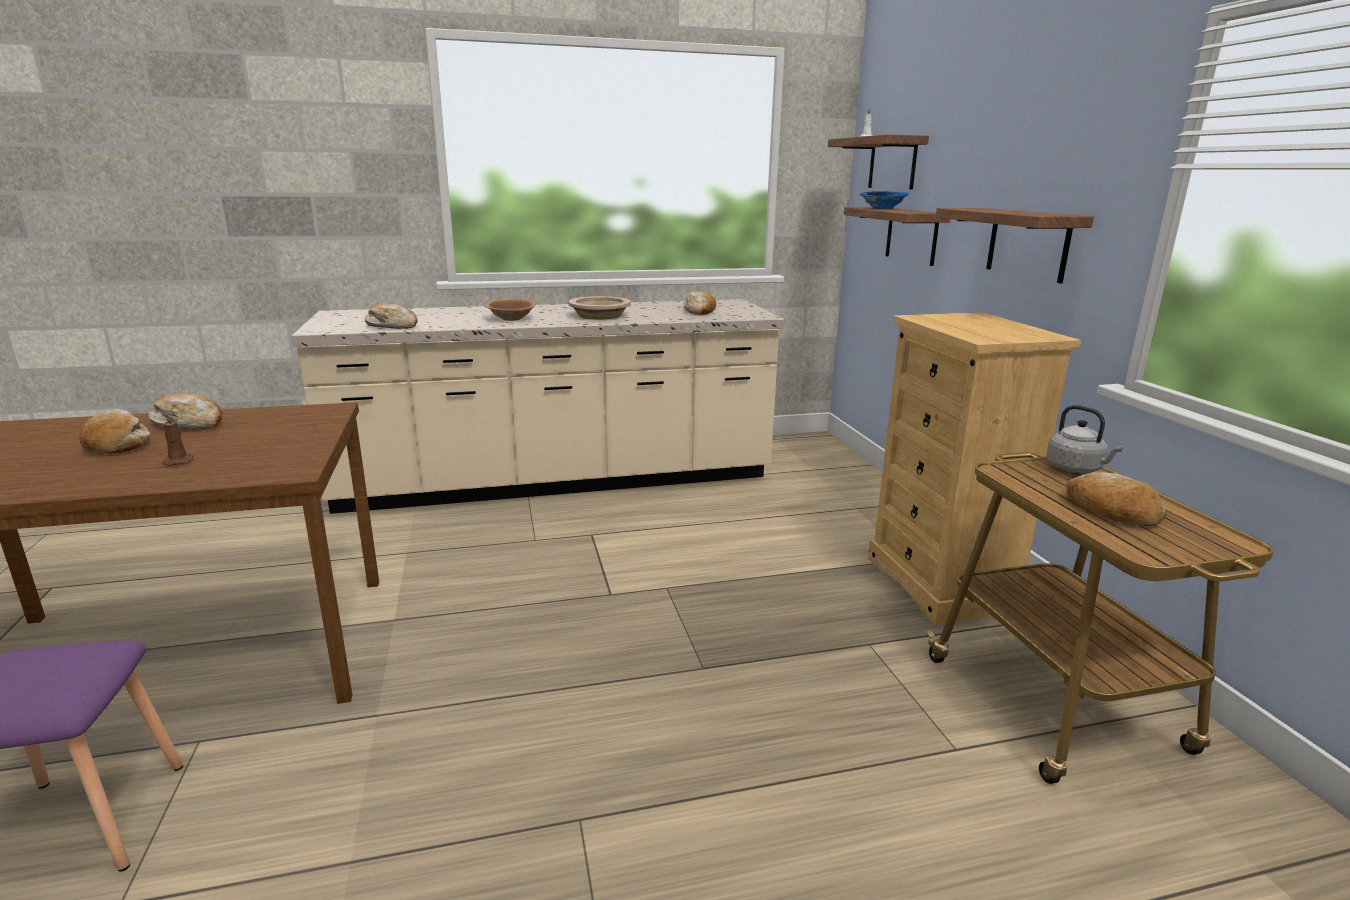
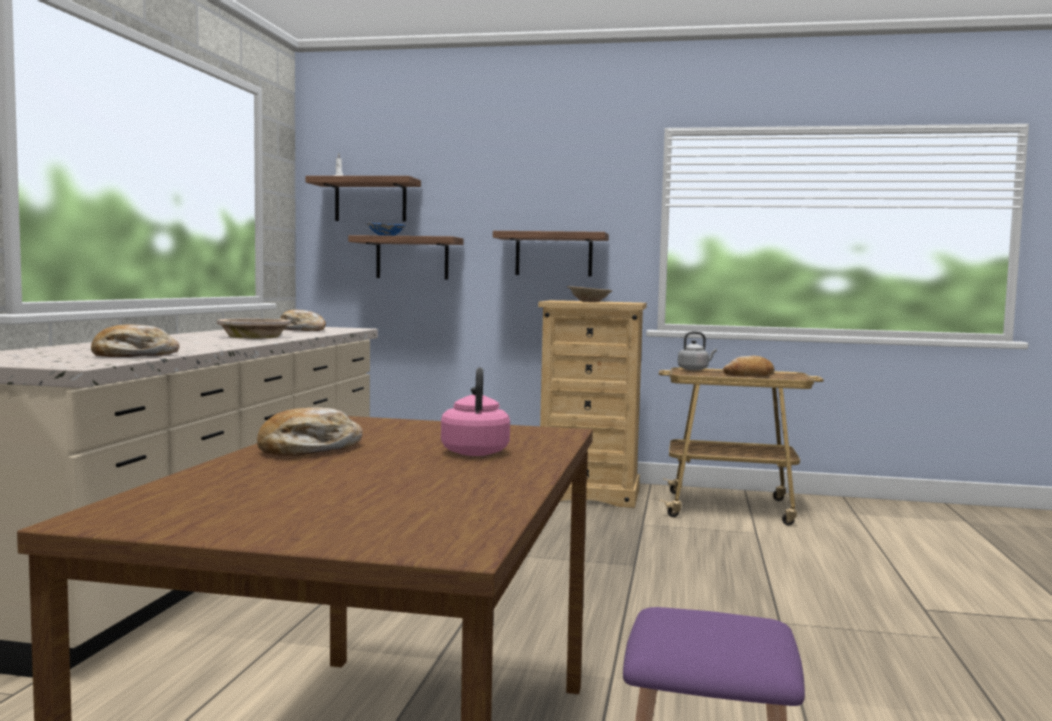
camera: 65 degrees left, 15 degrees down
bread [79,410,150,453] -> none
brown candle [162,412,193,466] -> pink kettle [441,367,510,456]
brown bowl [484,298,536,321] -> brown bowl moved to [567,286,612,302]

